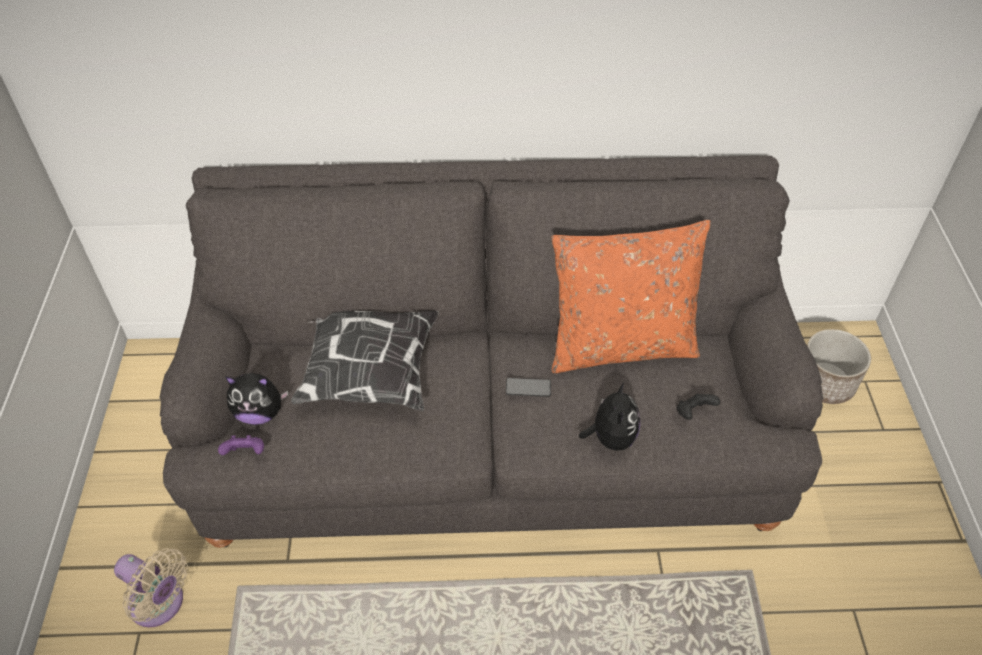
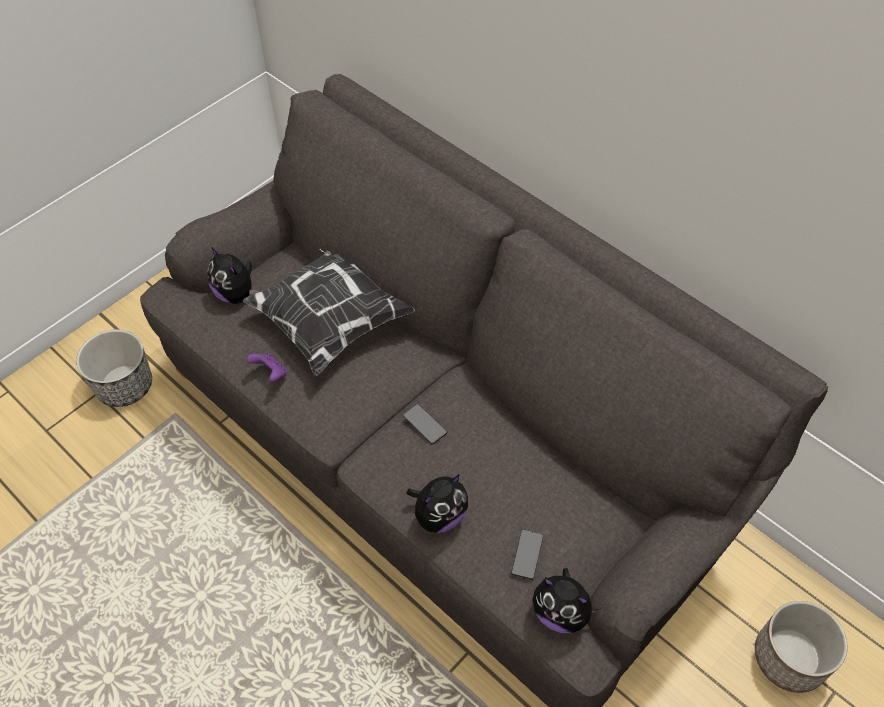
camera: 45 degrees right, 5 degrees up
beige fan [114,548,188,627] -> planter [76,329,152,407]
purple game controller [218,435,264,455] -> purple game controller moved to [246,353,287,382]
orange pillow [552,220,711,373] -> none
black game controller [676,393,720,420] -> phone [511,529,543,580]
none -> plush toy [532,568,601,633]

